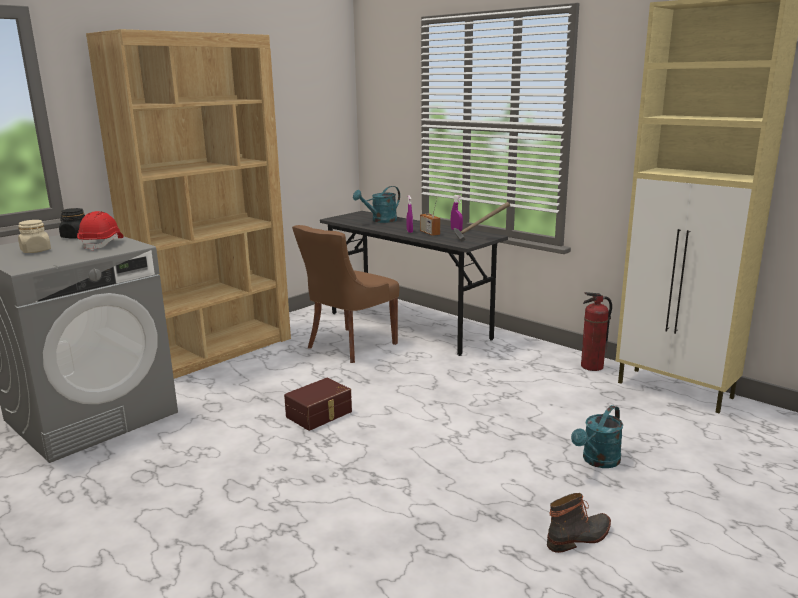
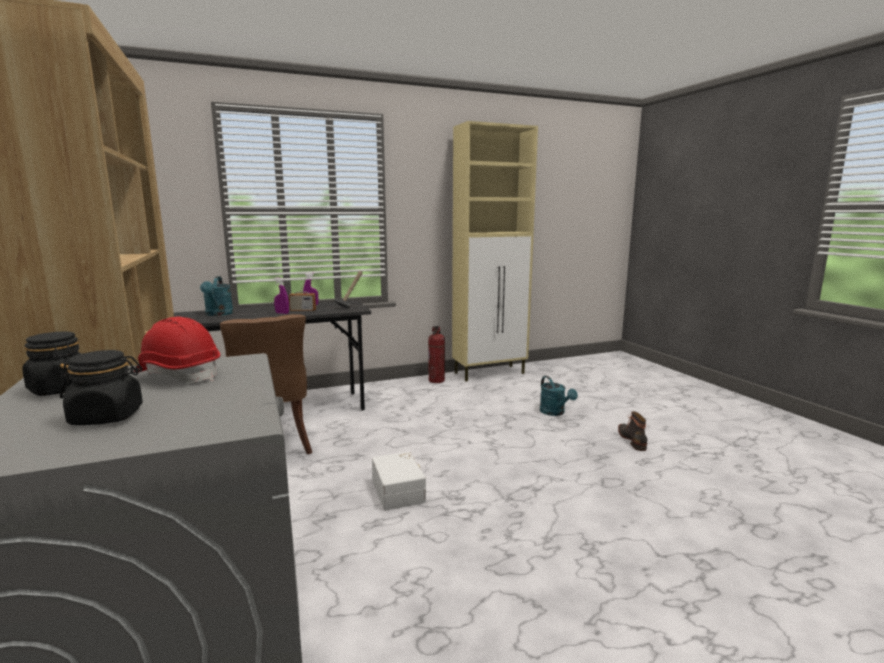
camera: 65 degrees left, 5 degrees down
beige jar [18,220,51,253] -> black jar [58,350,143,425]
brown storage box [284,378,352,431] -> white storage box [372,452,426,511]

